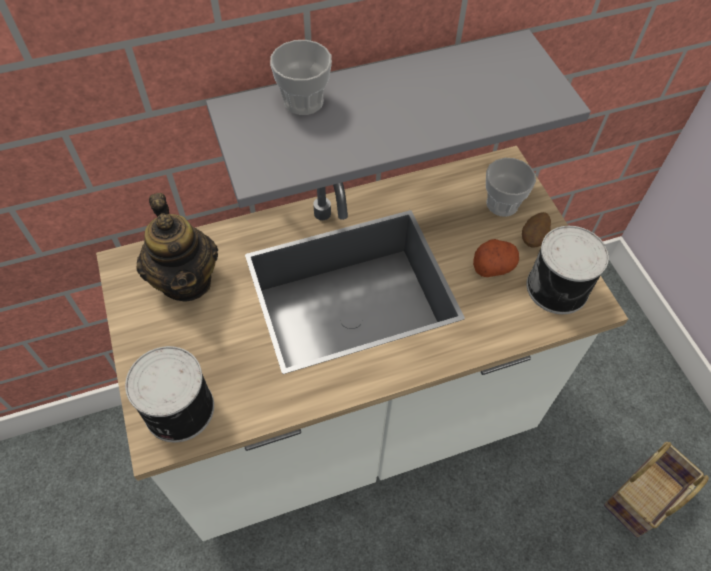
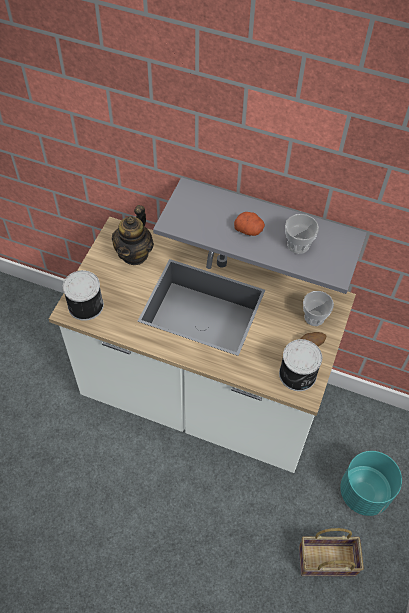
camera: 40 degrees right, 0 degrees up
cup [270,40,332,115] -> cup moved to [285,214,319,254]
potato [473,239,519,277] -> potato moved to [234,212,265,236]
none -> turquoise planter [340,451,402,516]

